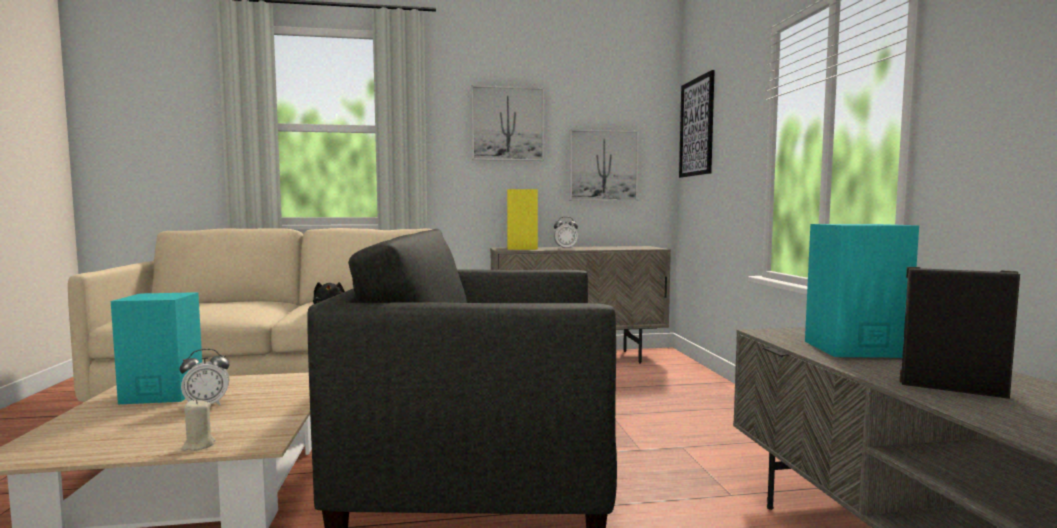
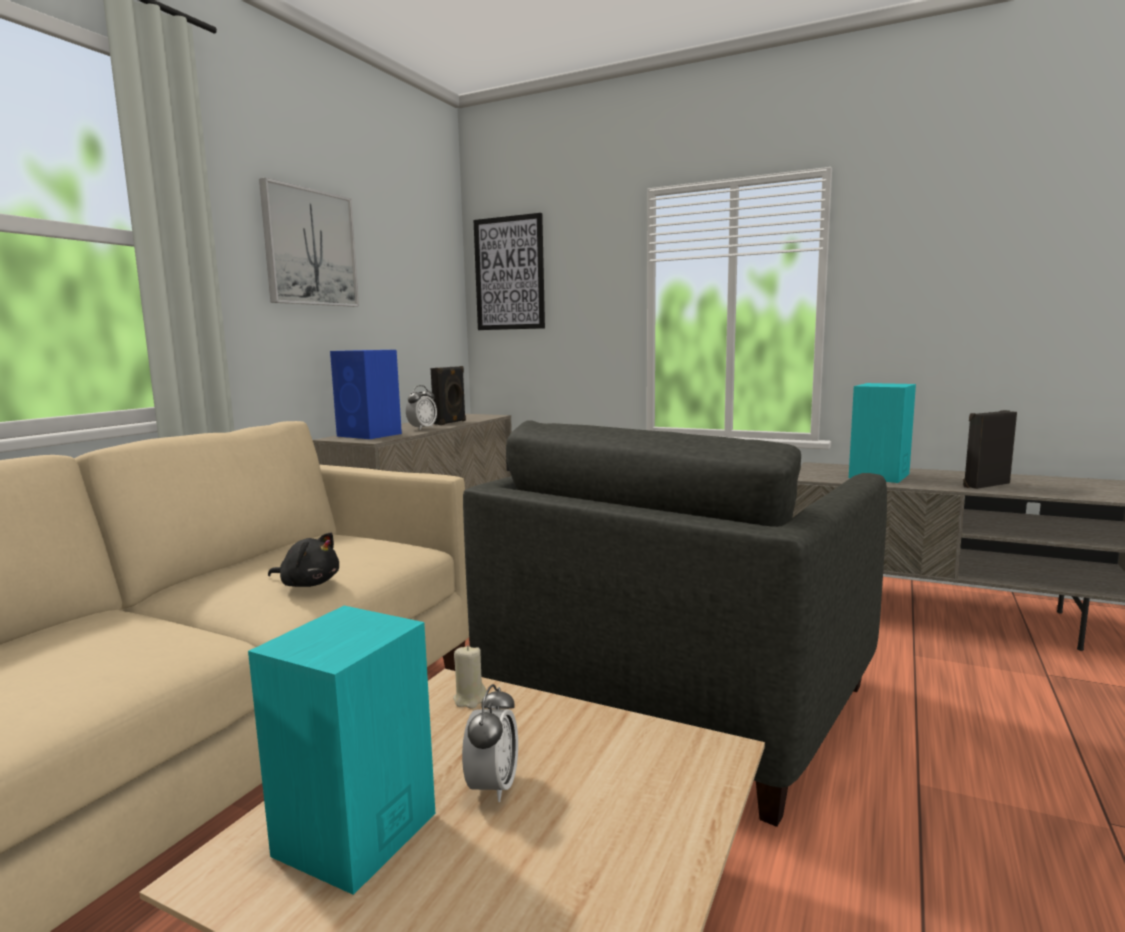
camera: 55 degrees left, 5 degrees up
beige candle [181,399,215,451] -> beige candle moved to [453,645,486,709]
yellow speaker [507,189,538,250] -> blue speaker [330,350,402,439]
picture [569,129,639,201] -> none
none -> black speaker [431,366,466,425]

